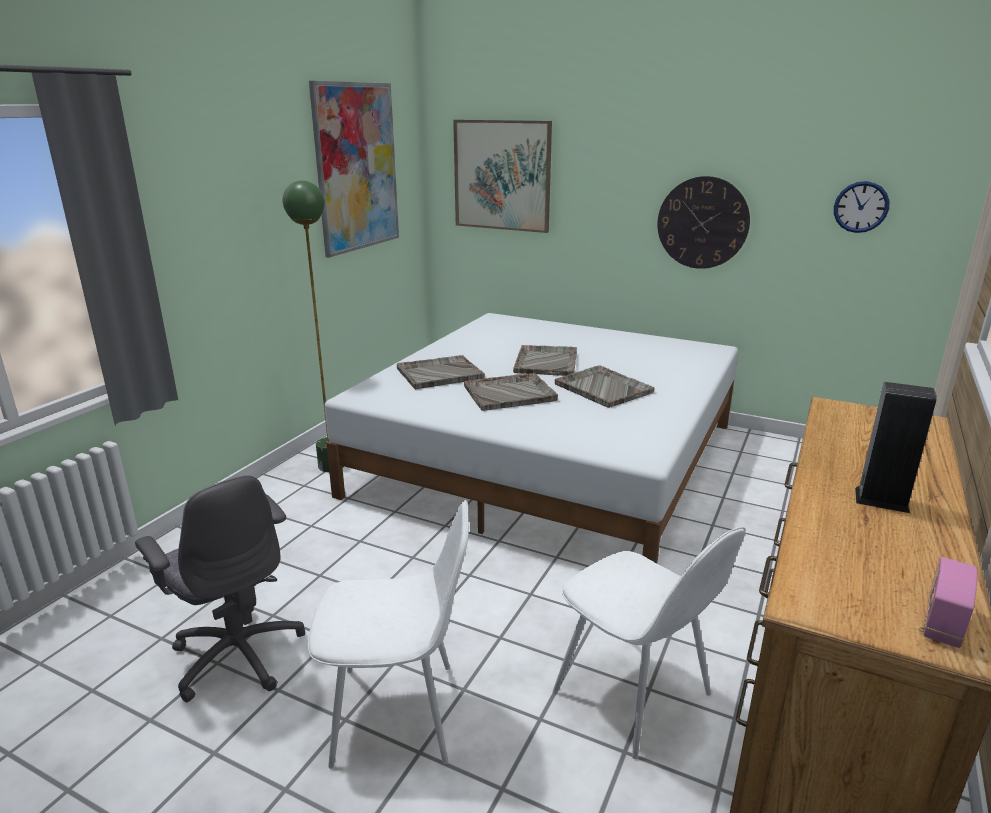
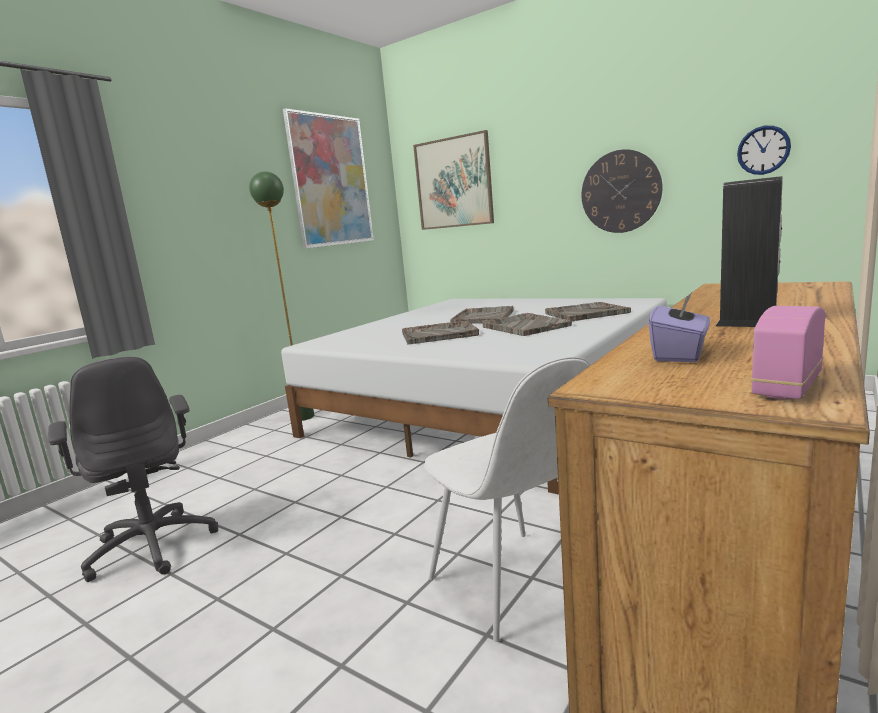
camera: 10 degrees right, 10 degrees down
white chair [308,500,469,769] -> none
grey tray [397,355,485,390] -> grey tray moved to [545,302,631,321]
none -> purple tissue box [649,291,710,362]

